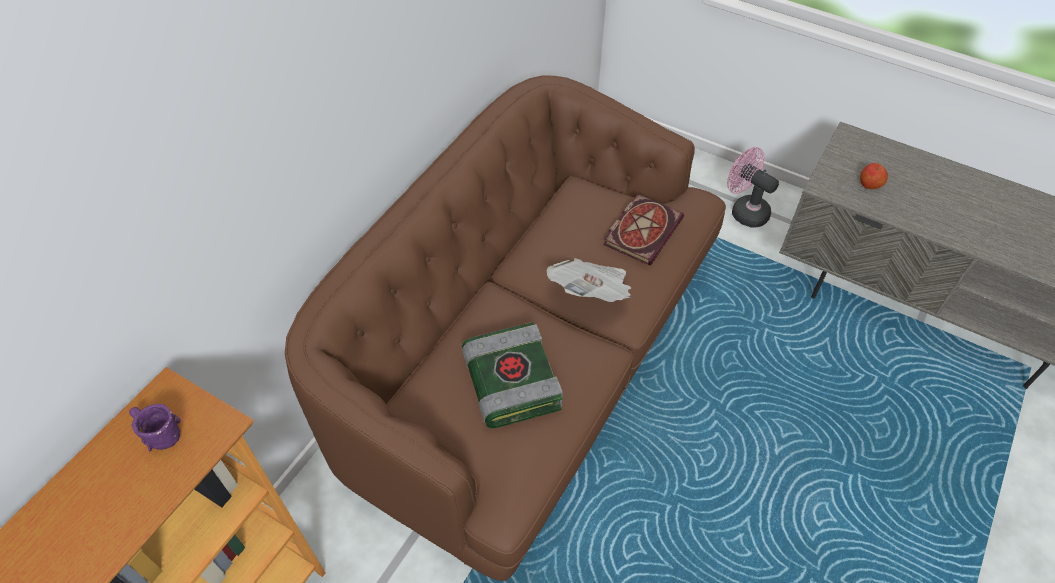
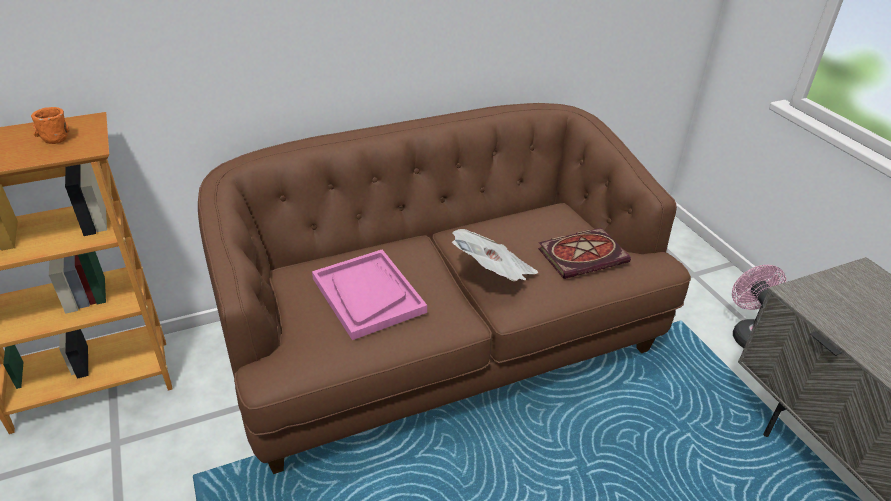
camera: 35 degrees right, 15 degrees down
purple mug [129,404,181,451] -> orange mug [31,107,70,144]
book [462,322,563,428] -> pink tray [312,250,427,340]
apple [860,163,888,189] -> none

